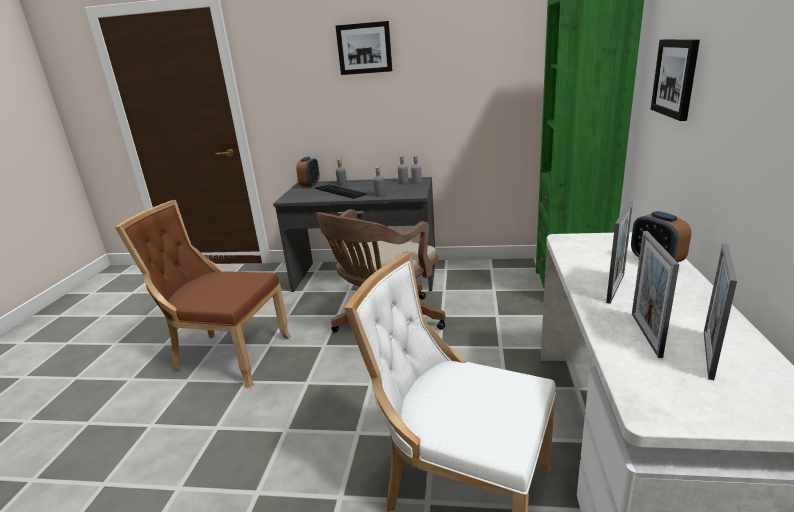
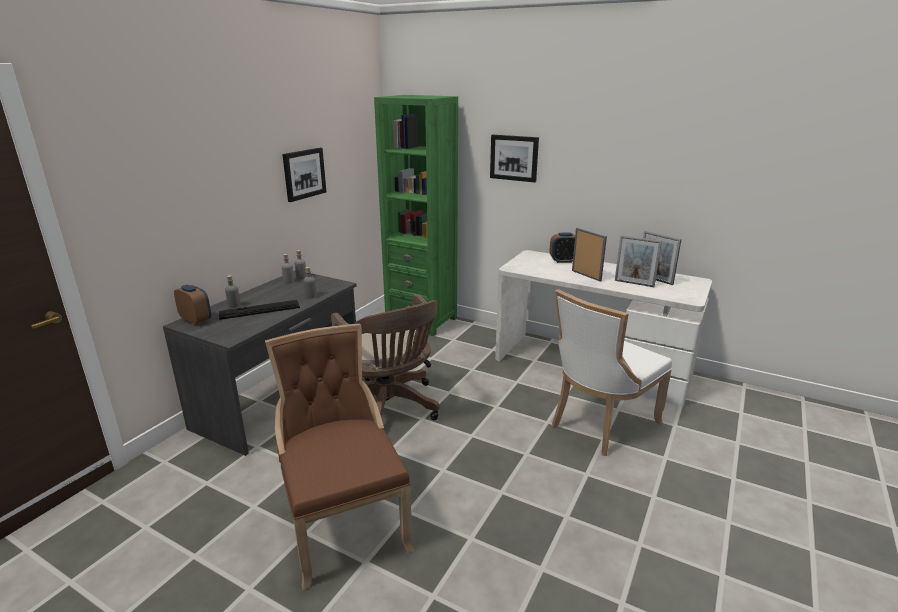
camera: 70 degrees left, 0 degrees up
brown chair [115,200,291,388] -> brown chair turned 120 degrees clockwise [265,324,414,590]
picture [336,21,392,75] -> picture moved to [282,148,326,202]

